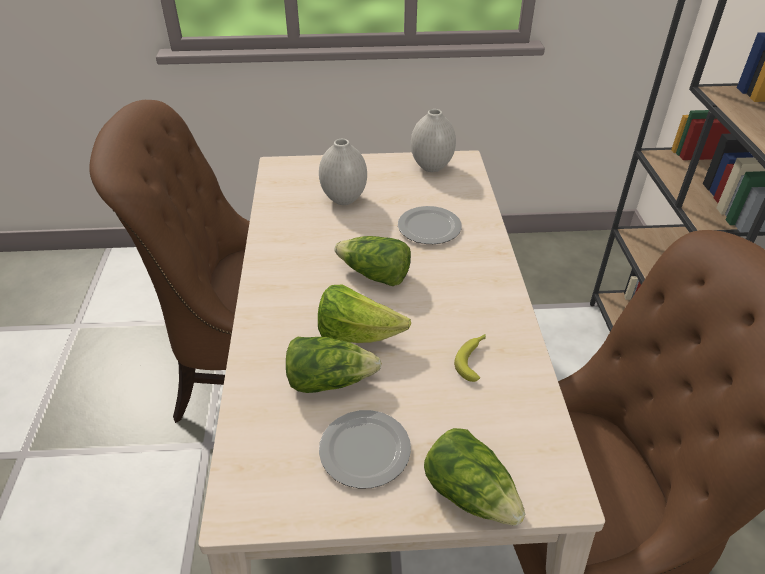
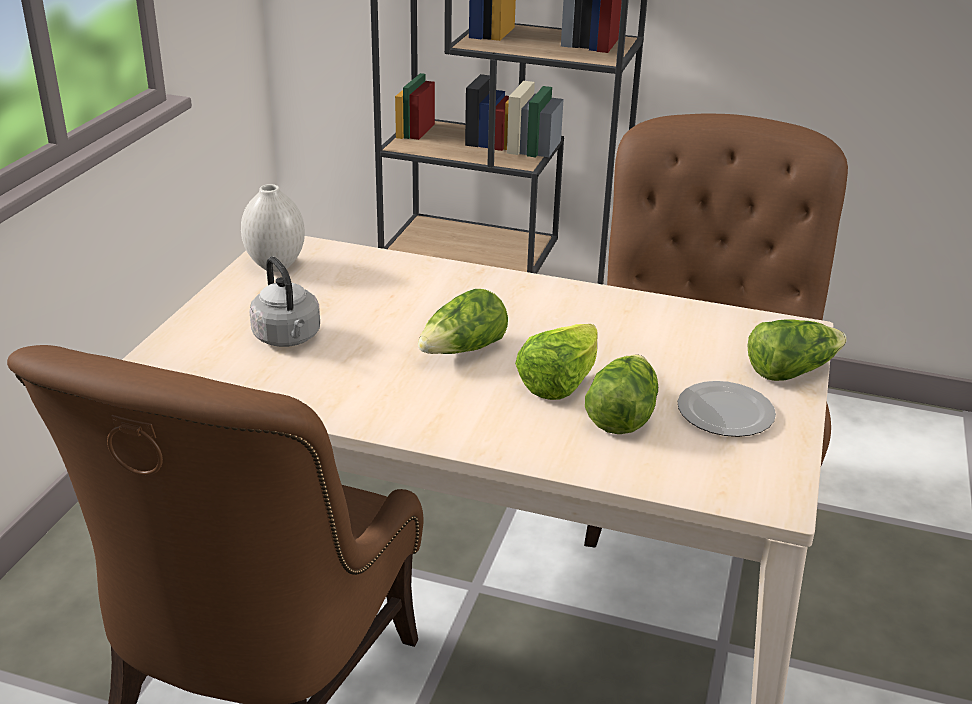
camera: 70 degrees left, 10 degrees down
white vase [319,139,367,205] -> grey kettle [249,257,320,347]
plate [398,206,462,244] -> none
banana [454,334,486,382] -> none

